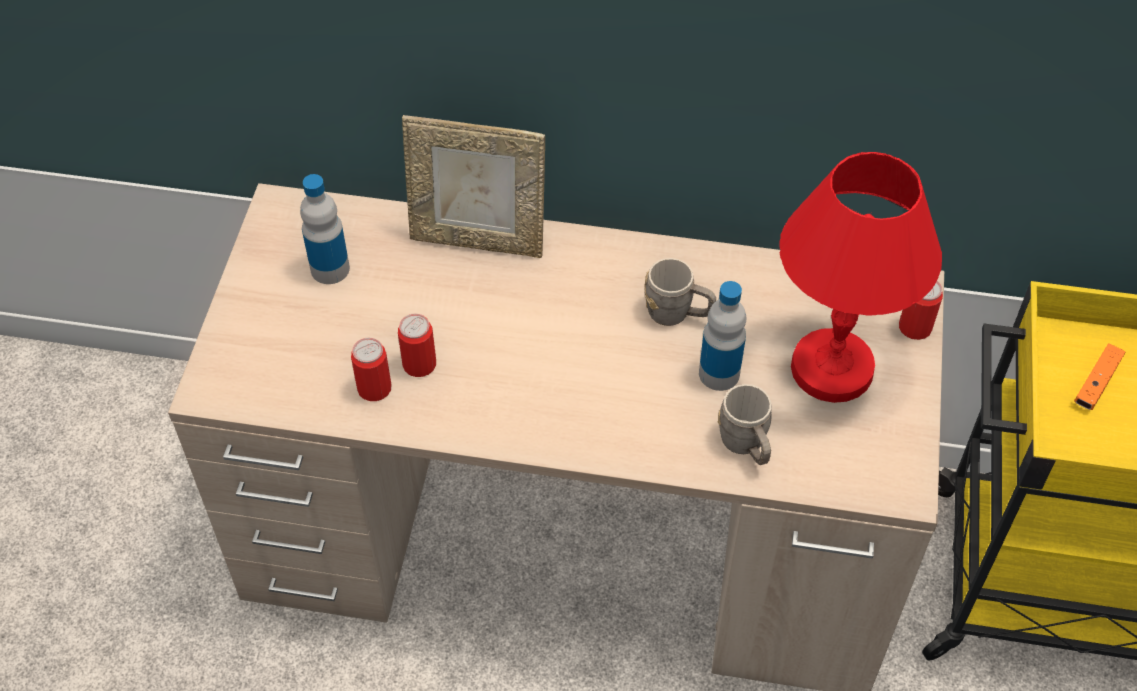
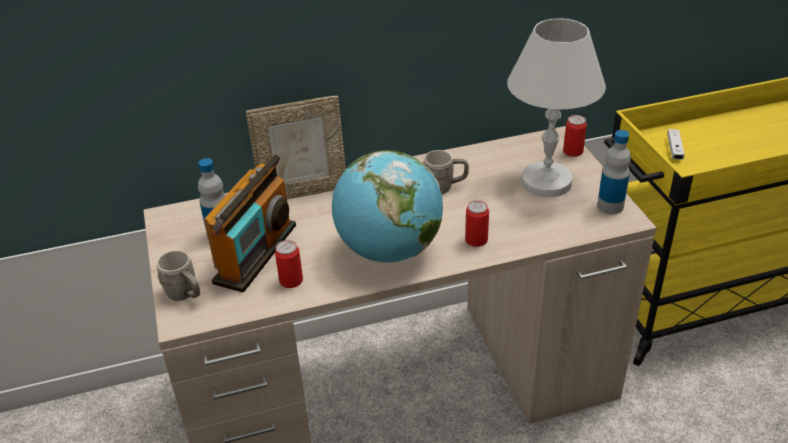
camera: 25 degrees left, 15 degrees down
can [398,314,436,377] -> can moved to [465,200,489,247]
bottle [699,281,746,391] -> bottle moved to [597,130,631,214]
grey mug [718,384,772,465] -> grey mug moved to [157,250,200,301]
red table lamp [779,152,942,403] -> white table lamp [507,18,606,197]
orange game controller [1074,344,1125,410] -> white game controller [667,129,685,160]
none -> radio [204,154,296,292]
none -> globe [332,150,443,263]

